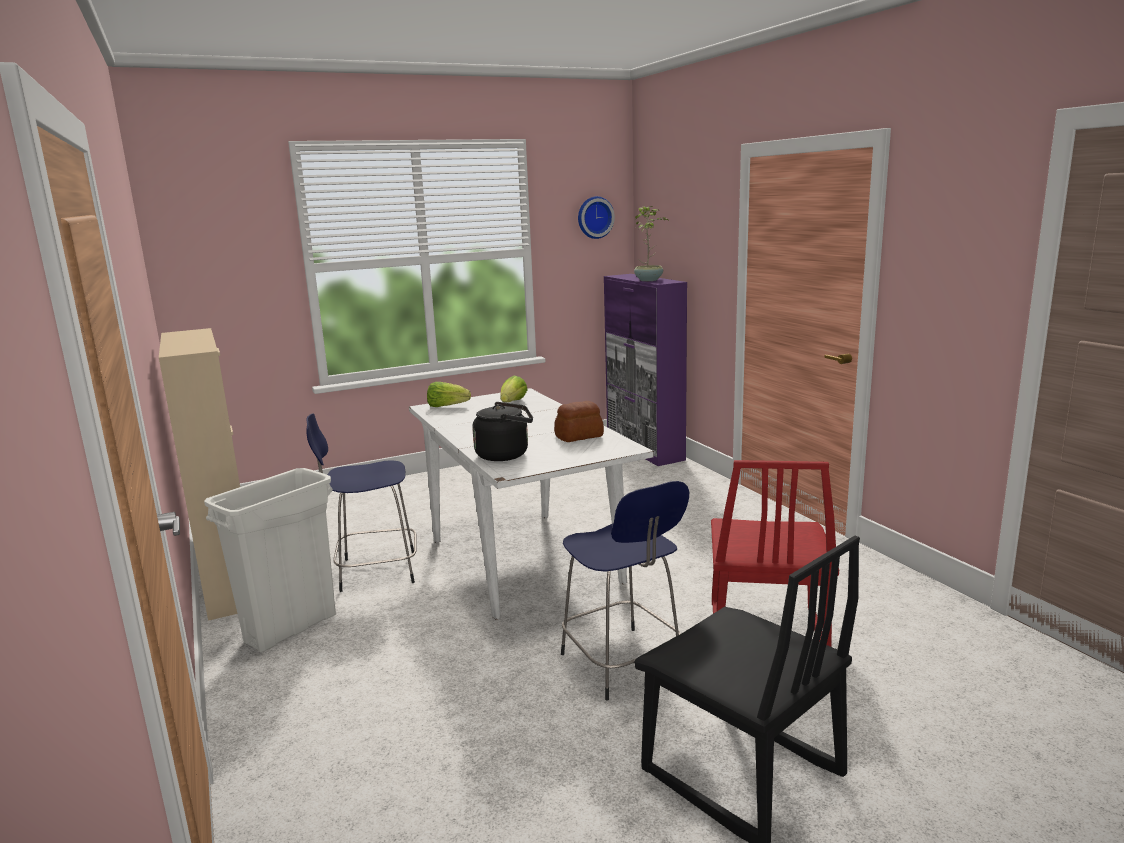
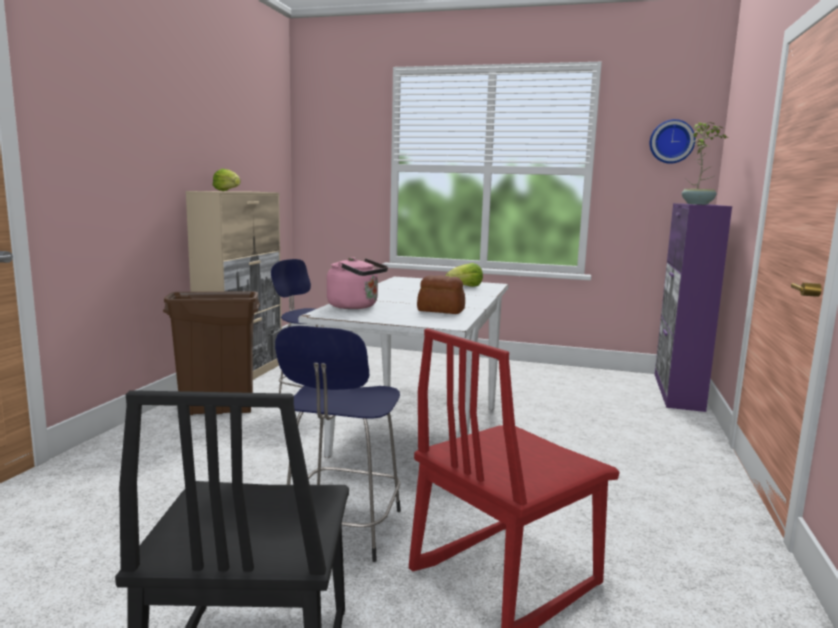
camera: 40 degrees right, 5 degrees down
white trash can [204,468,336,653] -> brown trash can [163,291,260,415]
lettuce [427,382,471,407] -> lettuce moved to [213,168,241,191]
black kettle [472,402,533,461] -> pink kettle [327,257,388,309]

